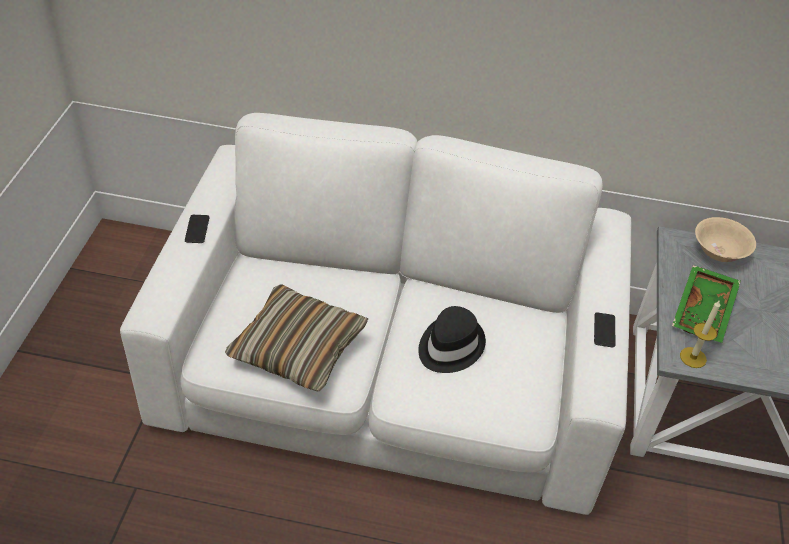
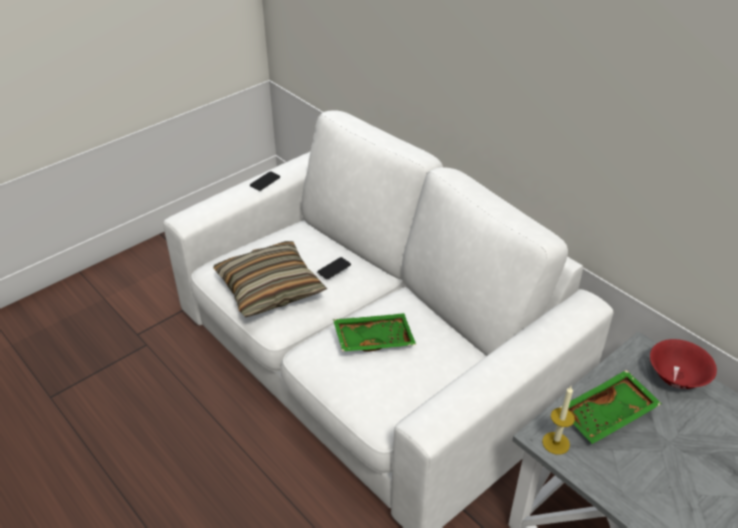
camera: 40 degrees right, 5 degrees down
black hat [418,306,486,373] -> green tray [333,313,416,352]
phone [594,312,616,348] -> phone moved to [317,257,351,279]
beige bowl [695,217,756,262] -> red bowl [650,339,717,389]

